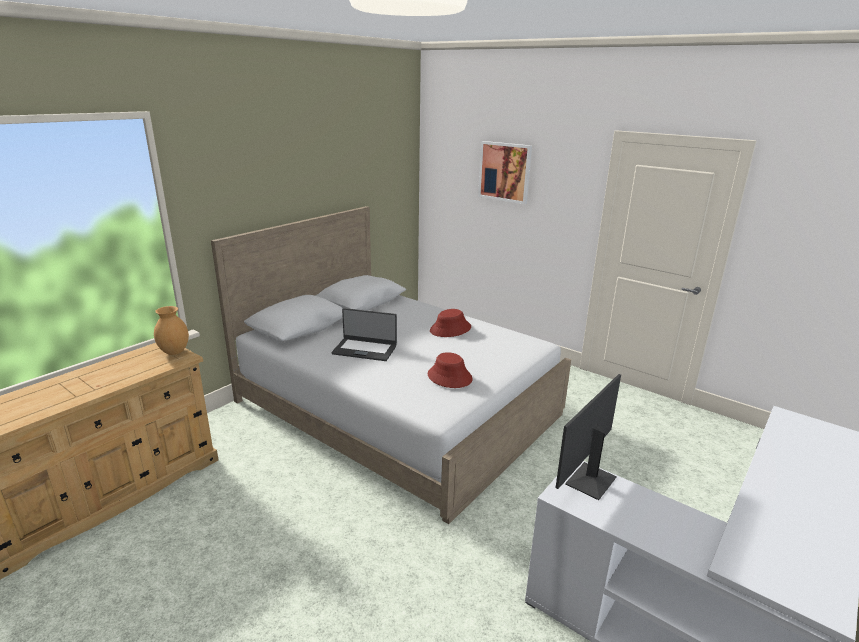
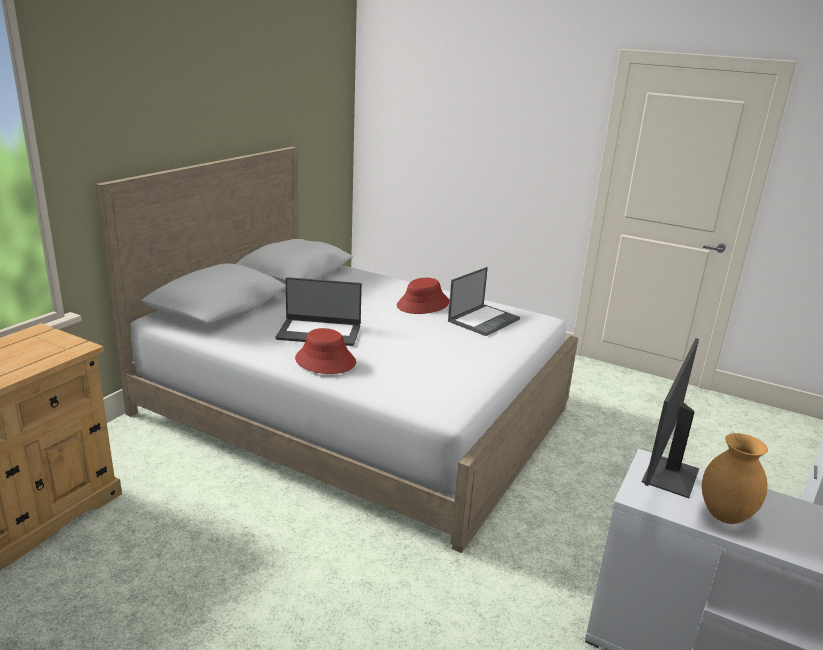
camera: 10 degrees left, 0 degrees up
brown vase [154,306,189,355] -> brown vase moved to [702,433,768,524]
red hat [428,352,473,388] -> red hat moved to [295,328,356,374]
picture [478,141,532,204] -> none
none -> laptop [448,267,520,336]

